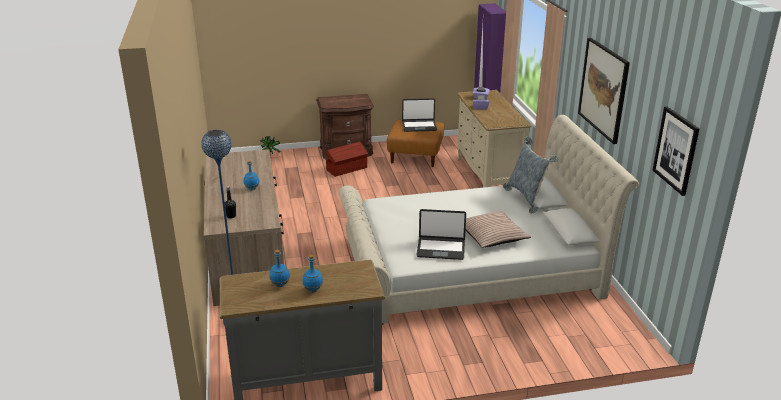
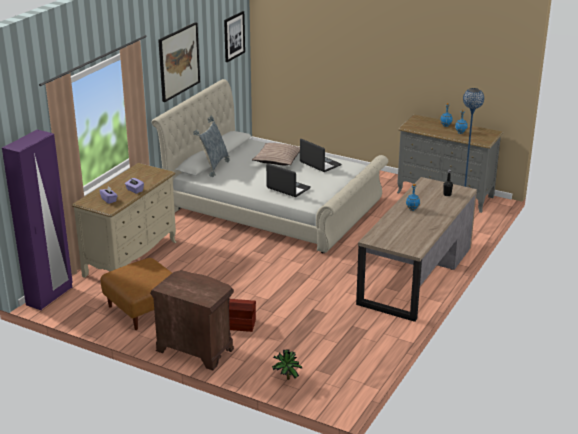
camera: 140 degrees left, 0 degrees up
laptop [402,98,437,132] -> laptop moved to [266,164,311,197]

